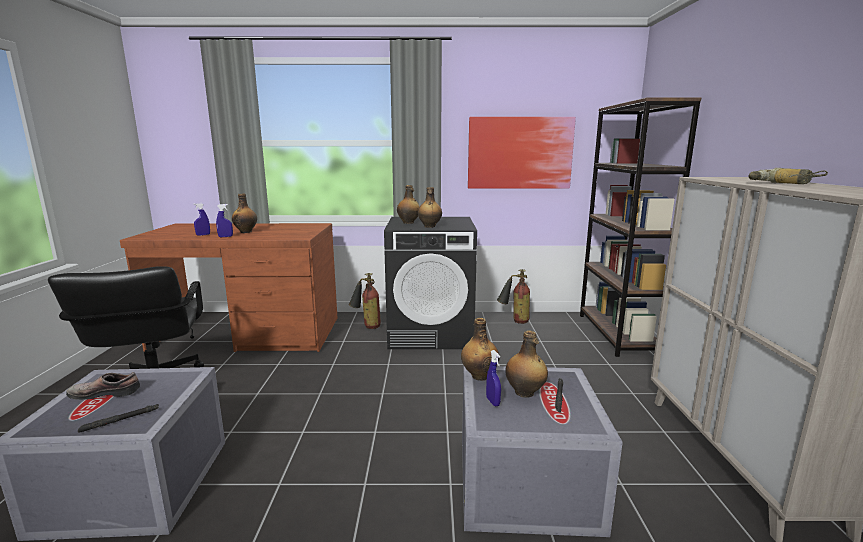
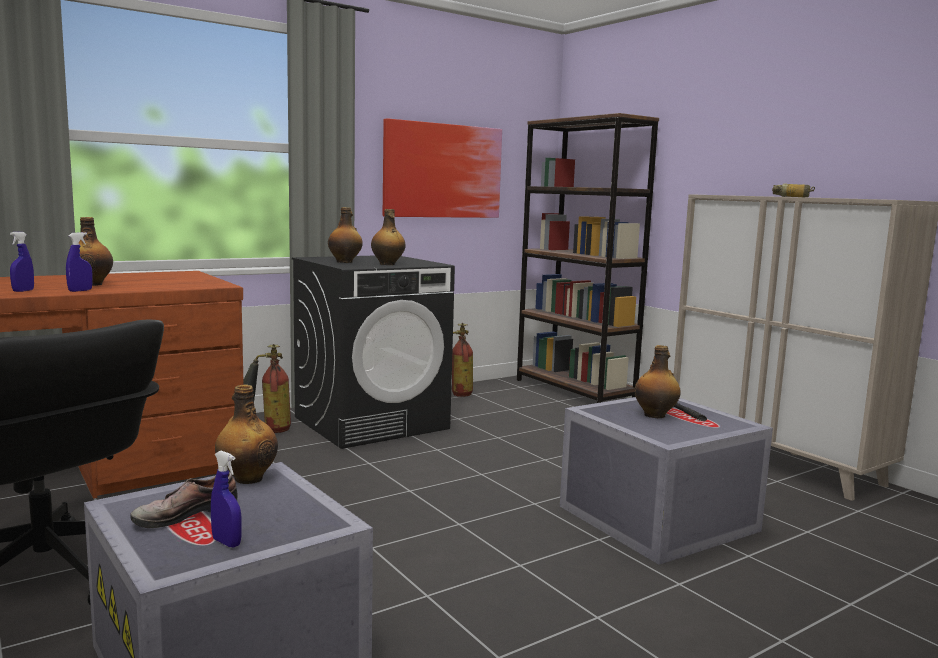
camera: 35 degrees left, 5 degrees down
black flashlight [78,404,159,433] -> none
bottle [461,318,499,381] -> bottle moved to [215,385,278,484]
blue spray bottle [486,350,501,406] -> blue spray bottle moved to [211,451,242,548]

